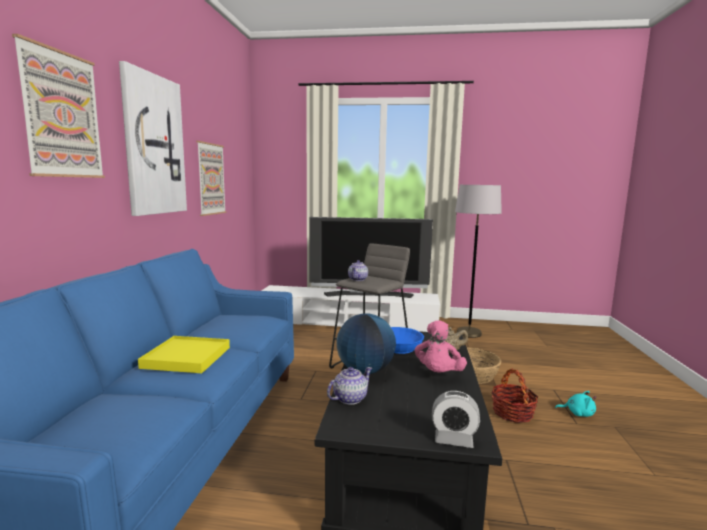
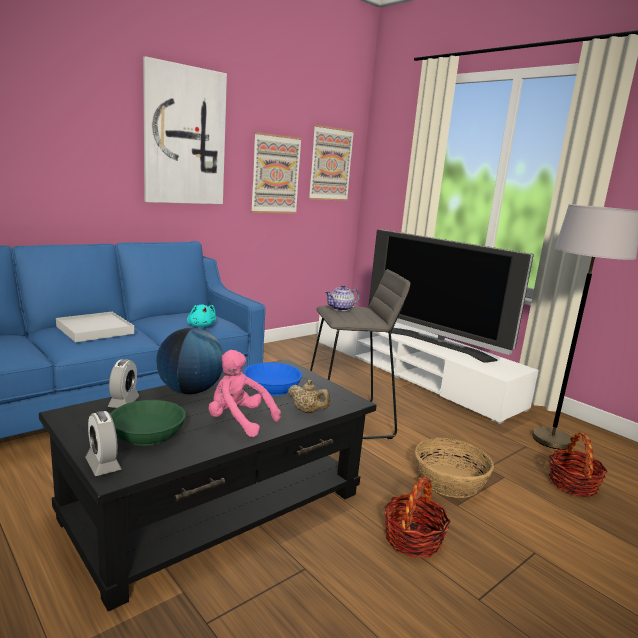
camera: 40 degrees right, 5 degrees up
picture [12,34,105,178] -> picture moved to [308,125,355,201]
yellow tray [138,336,230,373] -> white tray [56,312,134,342]
teapot [327,367,372,405] -> alarm clock [108,359,140,408]
pink plush toy [415,320,467,373] -> pink plush toy turned 60 degrees clockwise [209,350,281,437]
turquoise plush toy [555,391,596,417] -> turquoise plush toy moved to [187,304,216,327]
none -> green bowl [110,400,186,446]
none -> basket [549,432,608,497]

